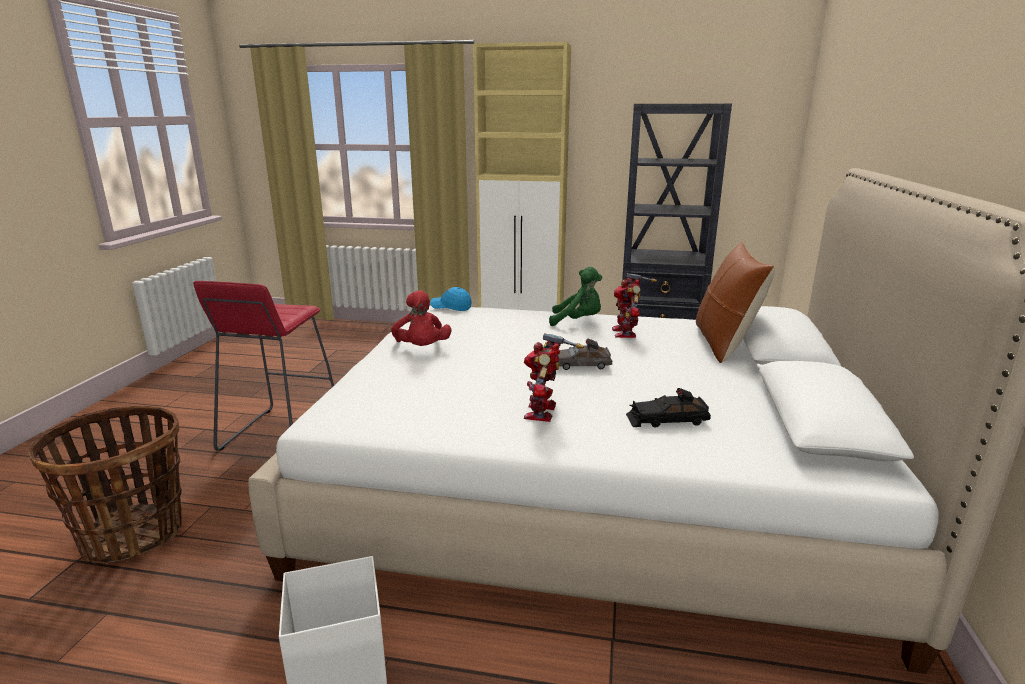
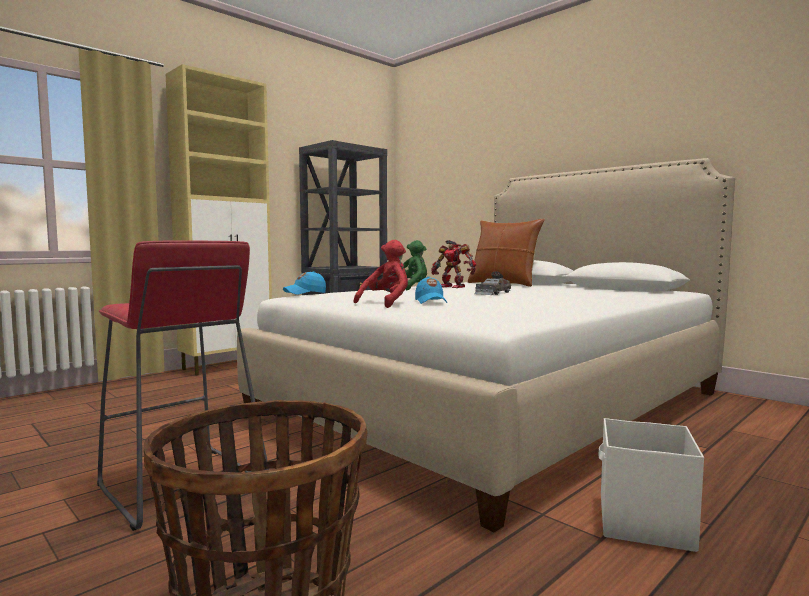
camera: 55 degrees left, 15 degrees down
red plush toy [391,290,452,346] -> red plush toy turned 75 degrees counterclockwise [354,240,408,308]
toy robot [524,333,584,422] -> none
black toy car [626,388,711,427] -> none
none -> blue cap [415,277,447,304]

